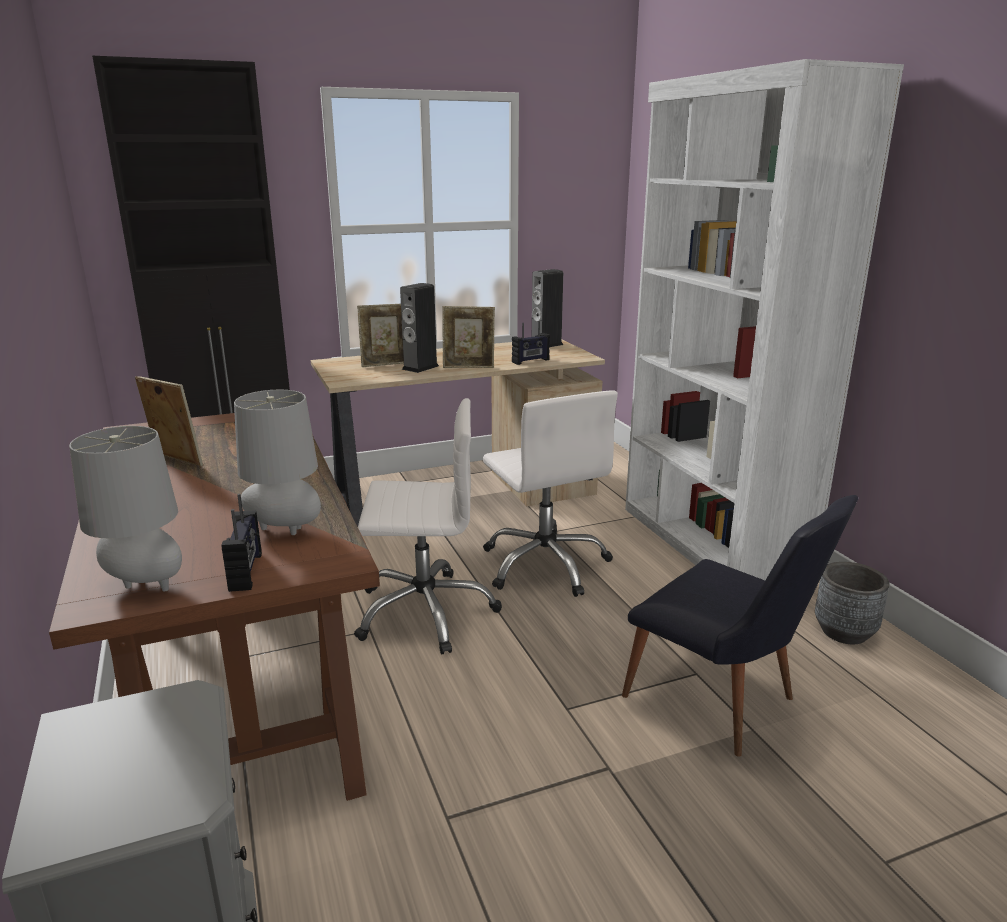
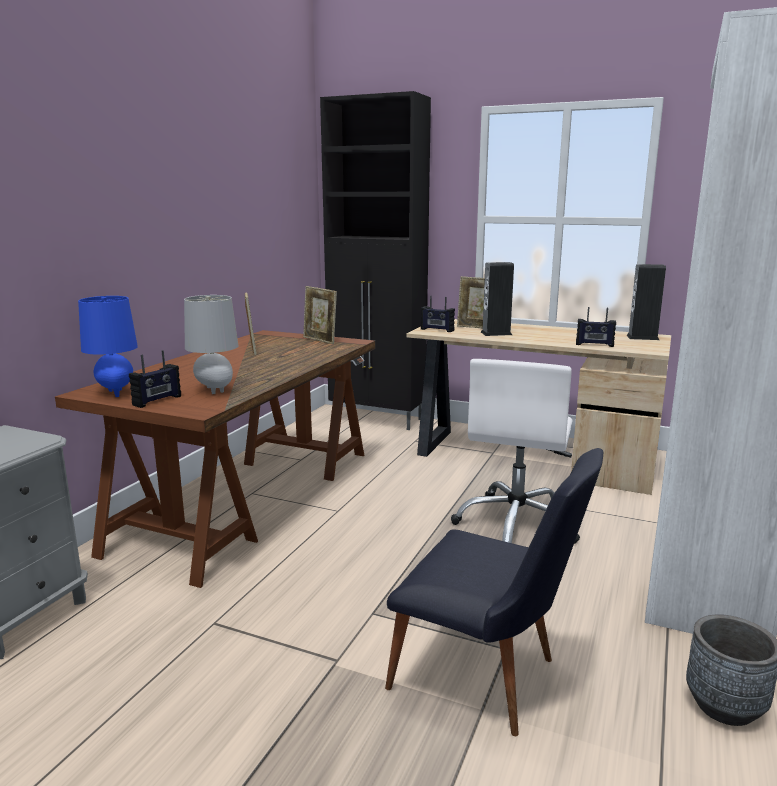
camera: 45 degrees right, 5 degrees down
grey table lamp [69,426,182,591] -> blue table lamp [78,296,138,397]
white office chair [354,398,502,654] -> none
picture frame [442,306,495,368] -> picture frame moved to [303,286,337,344]
black chair [622,495,859,757] -> black chair turned 60 degrees counterclockwise [385,448,603,736]
none -> radio [421,296,455,332]

